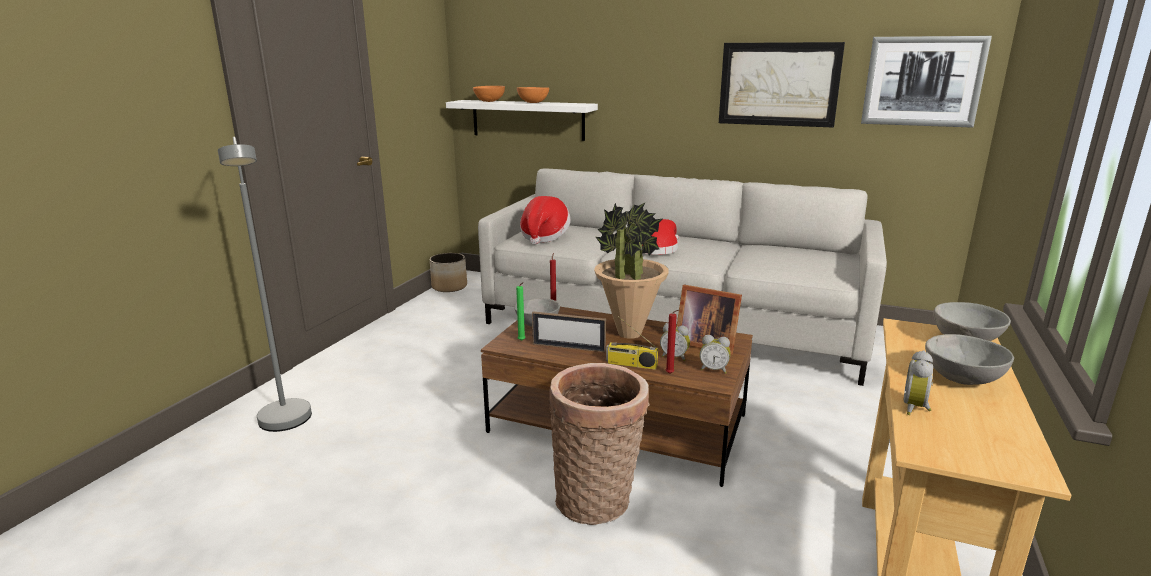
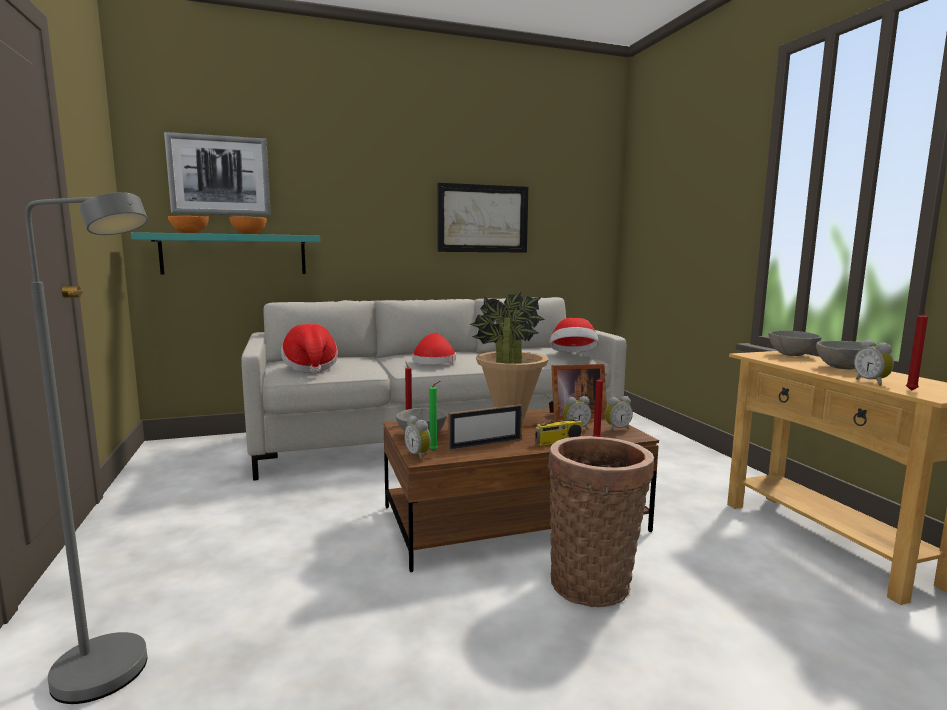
camera: 40 degrees left, 10 degrees down
planter [430,253,467,292] -> none
white shelf [446,100,598,141] -> turquoise shelf [131,232,320,274]
picture [861,36,992,127] -> picture moved to [164,132,271,216]
none -> alarm clock [404,416,431,461]
none -> hat [550,318,599,353]
none -> red candle [906,308,928,391]

